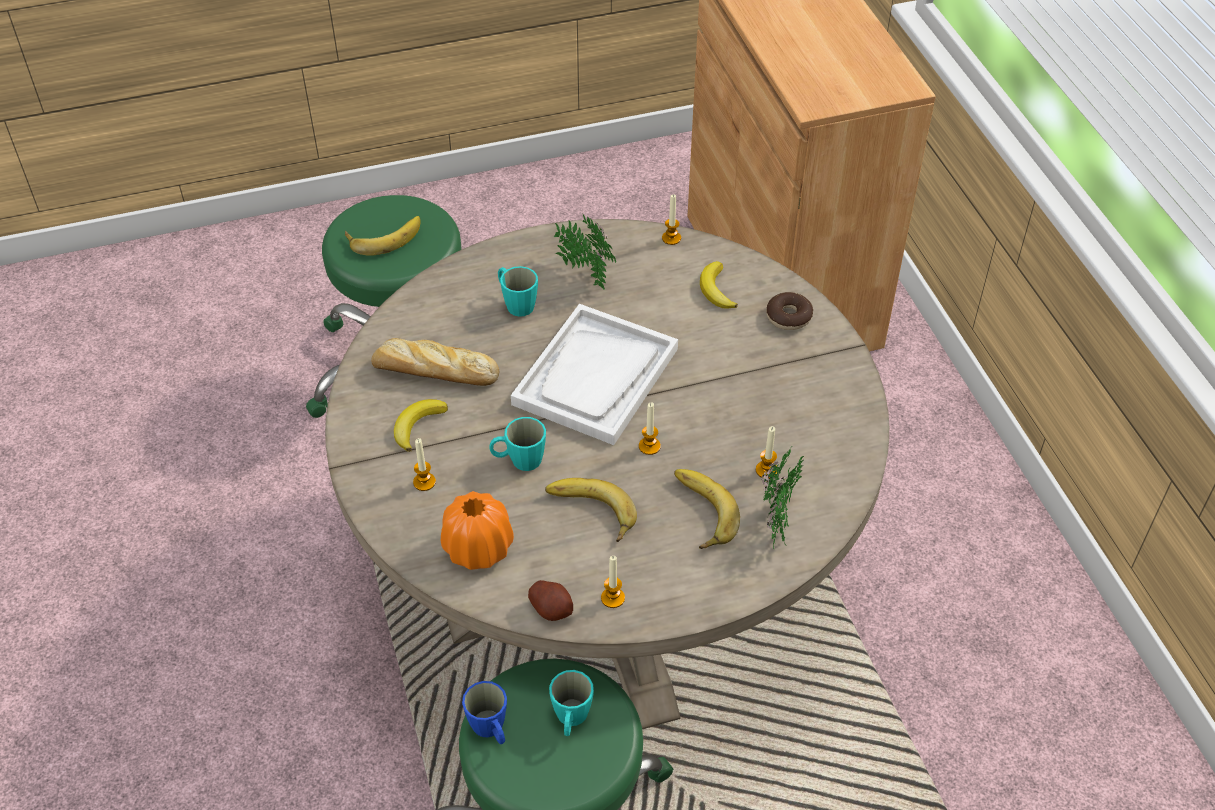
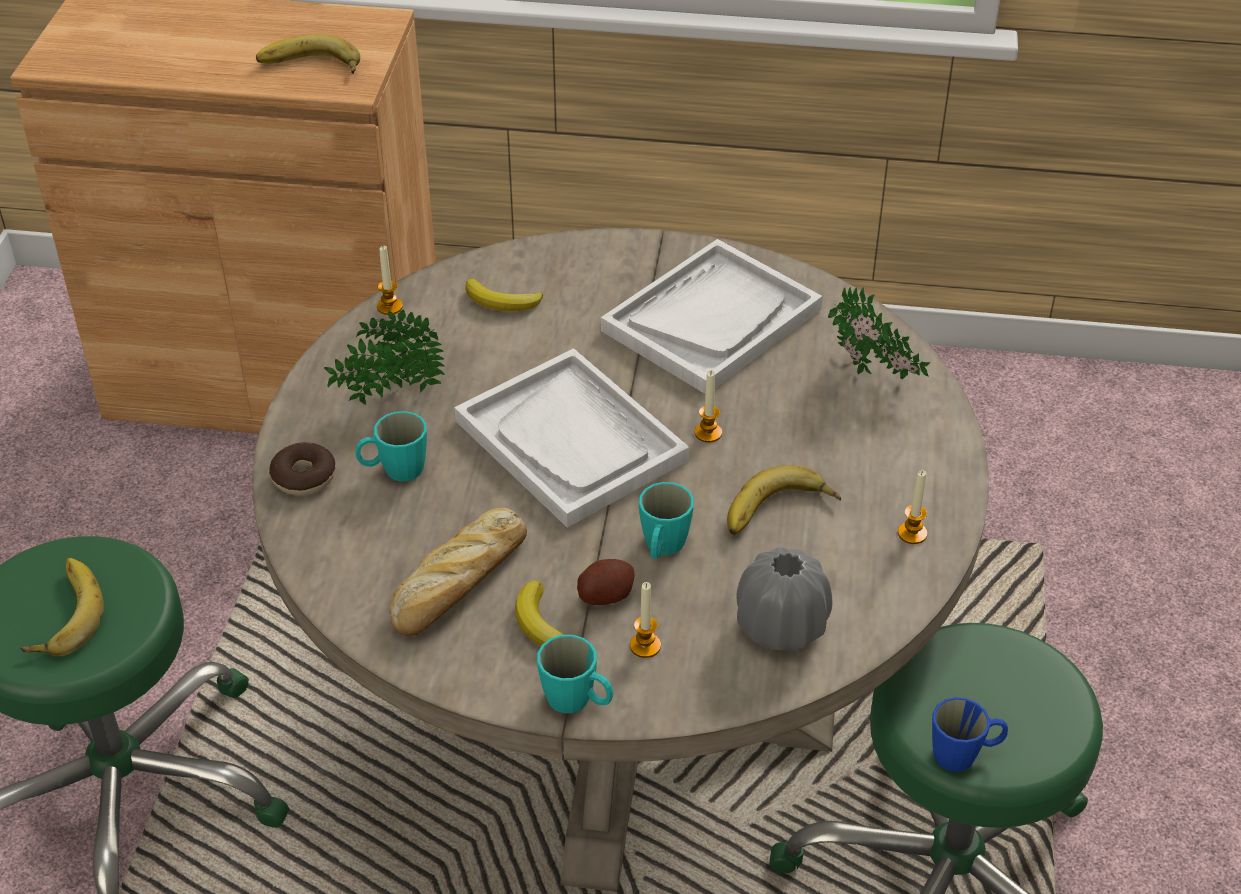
camera: 65 degrees left, 5 degrees down
orange vase [441,491,514,570] -> grey vase [736,547,833,651]
potato [528,580,573,621] -> potato moved to [577,559,635,605]
turquoise mug [549,670,594,736] -> turquoise mug moved to [537,635,613,713]
banana [674,469,740,549] -> banana moved to [256,34,360,74]
candle [756,426,777,479] -> none
donut [766,292,813,330] -> donut moved to [269,442,335,496]
none -> white tray [601,239,823,394]

